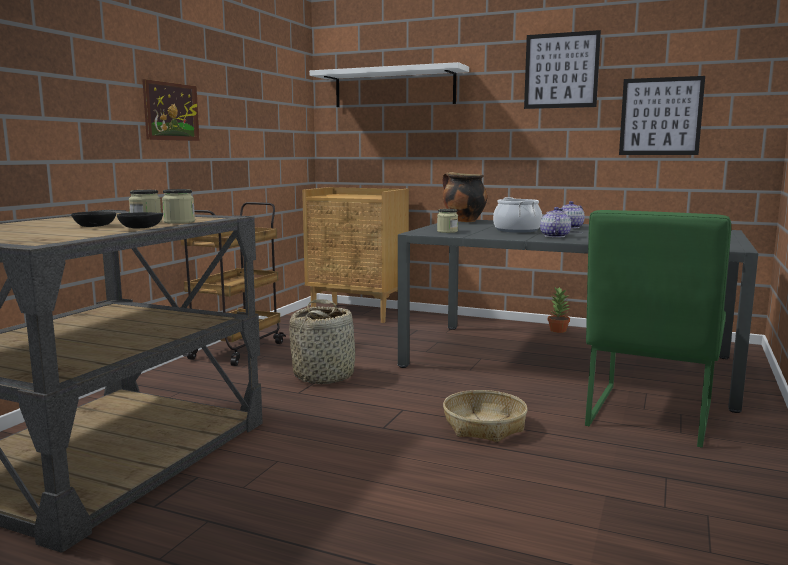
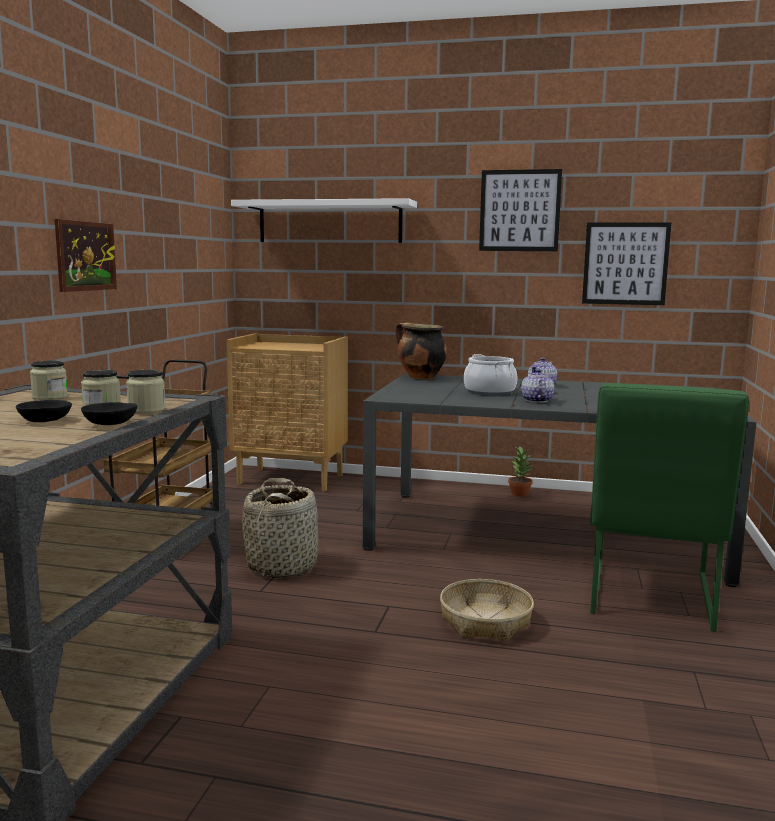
camera: 10 degrees left, 0 degrees up
jar [437,209,458,233] -> jar moved to [30,361,68,400]

